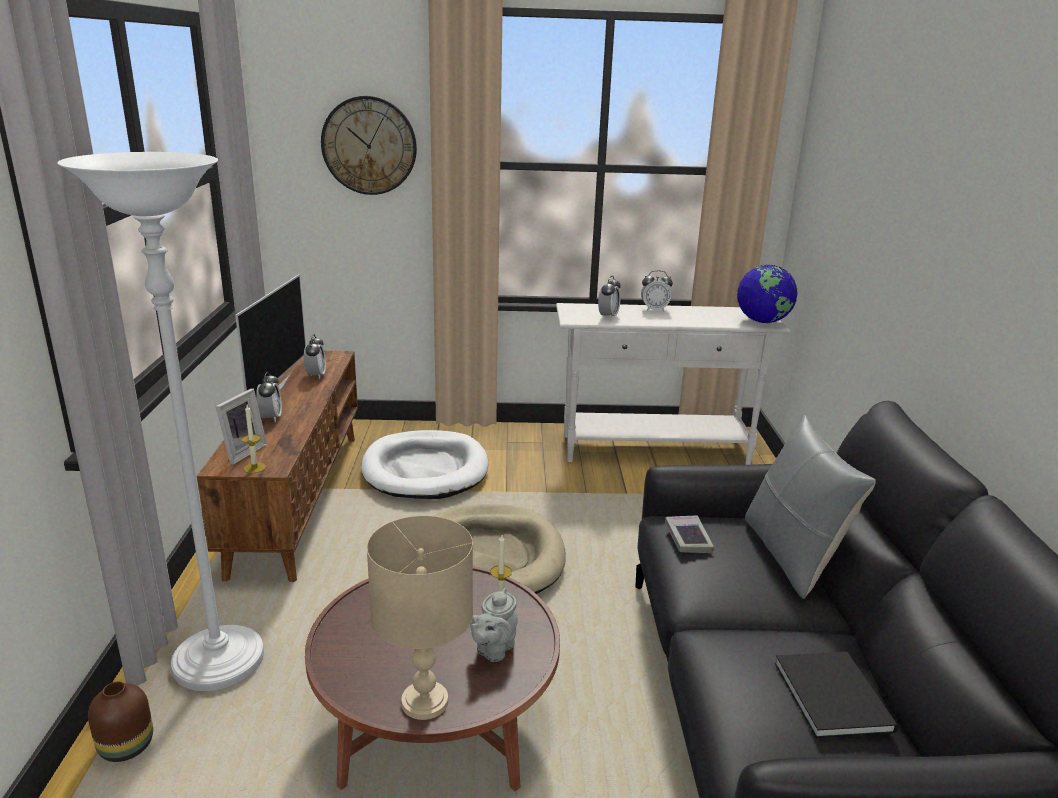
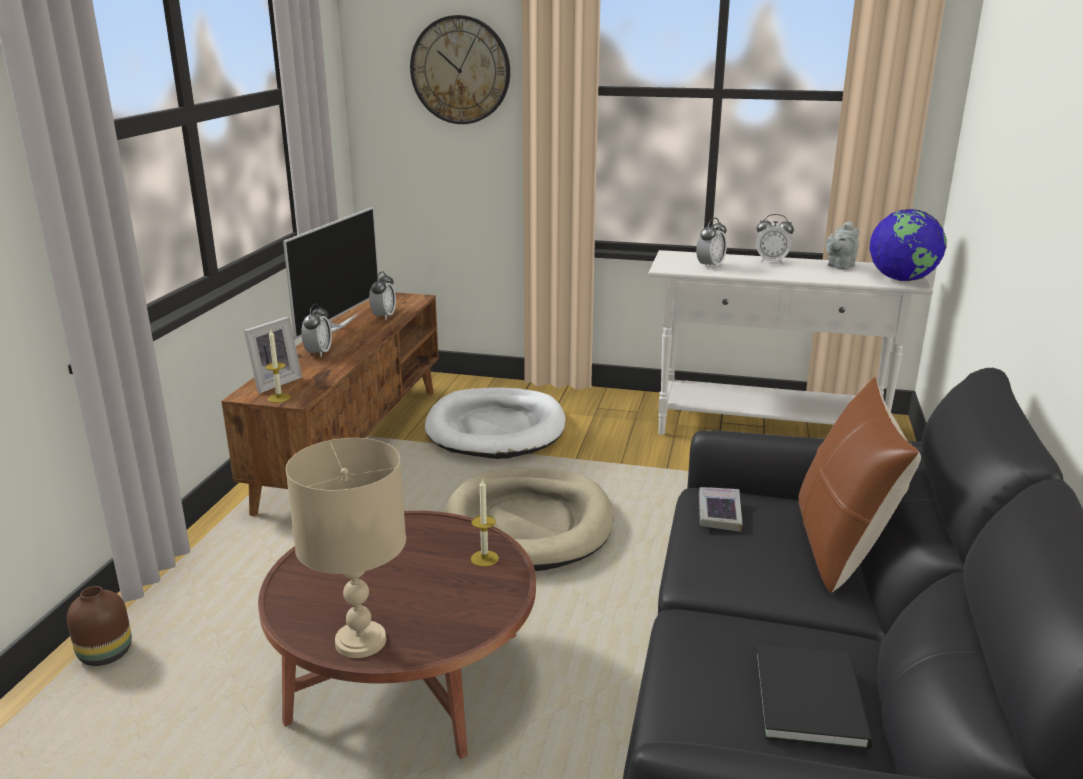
camera: 15 degrees right, 0 degrees up
white floor lamp [57,152,264,691] -> none
grey teapot [470,588,518,662] -> grey teapot moved to [825,221,860,270]
grey pillow [745,415,876,599] -> brown pillow [798,377,921,593]

